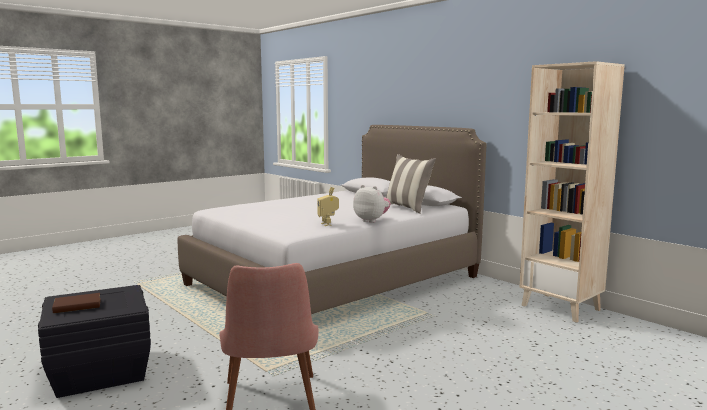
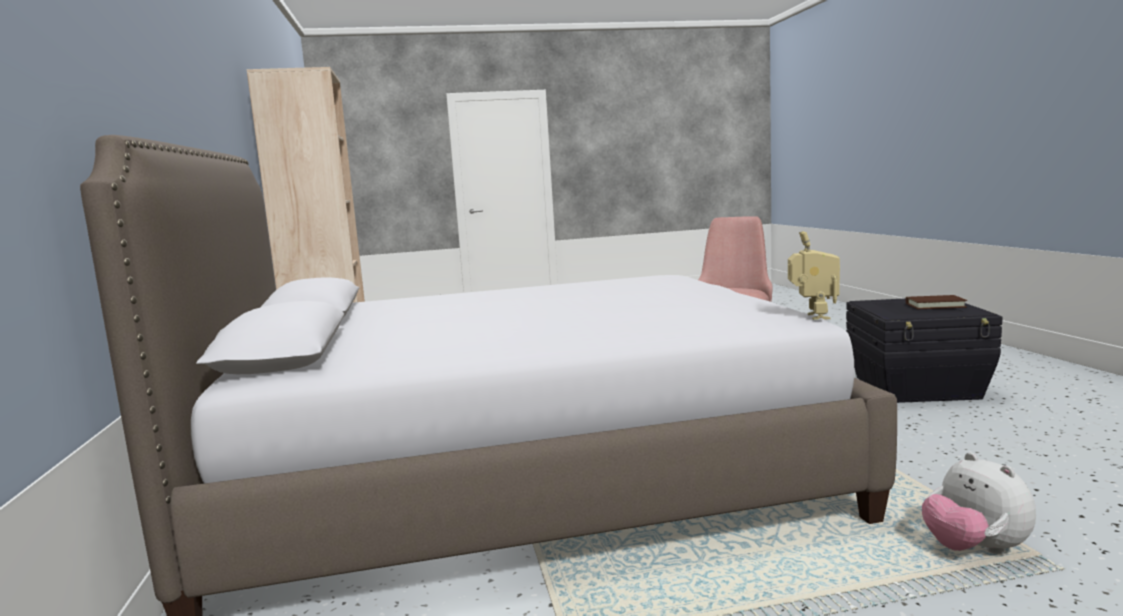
camera: 150 degrees left, 0 degrees up
toy robot [317,187,339,226] -> toy robot moved to [788,231,840,320]
plush toy [353,185,390,223] -> plush toy moved to [922,452,1036,554]
pillow [386,154,436,214] -> none

